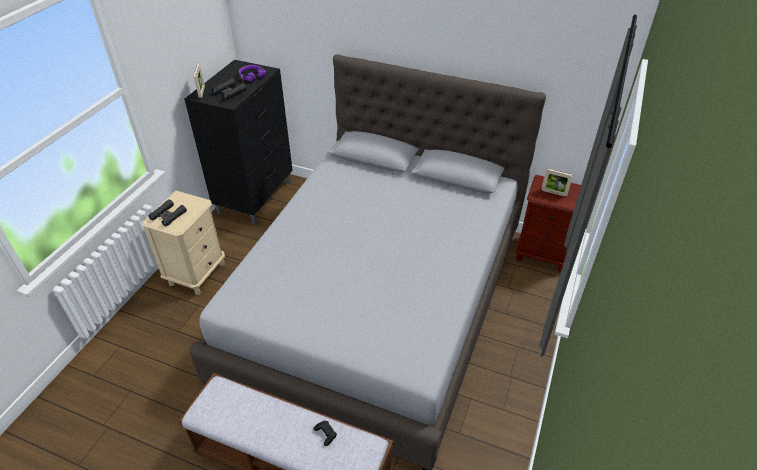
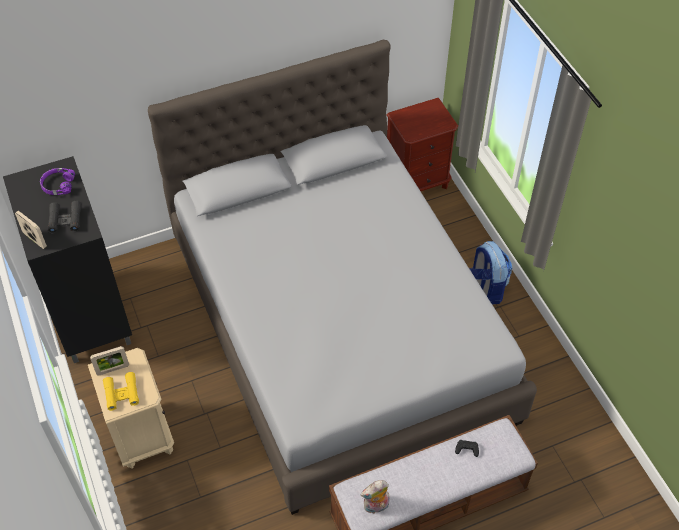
camera: 45 degrees left, 10 degrees up
black binoculars [148,199,187,226] -> yellow binoculars [103,372,139,411]
picture frame [542,169,573,196] -> picture frame moved to [90,346,129,376]
none -> plush toy [361,480,390,514]
none -> backpack [469,241,513,304]

